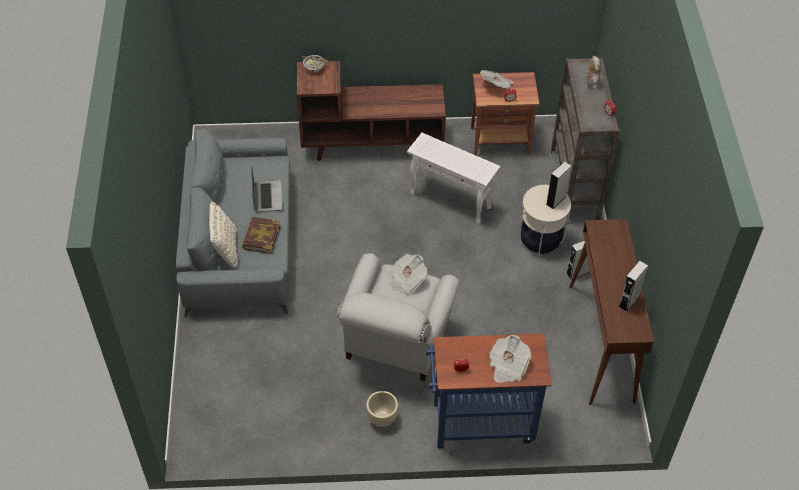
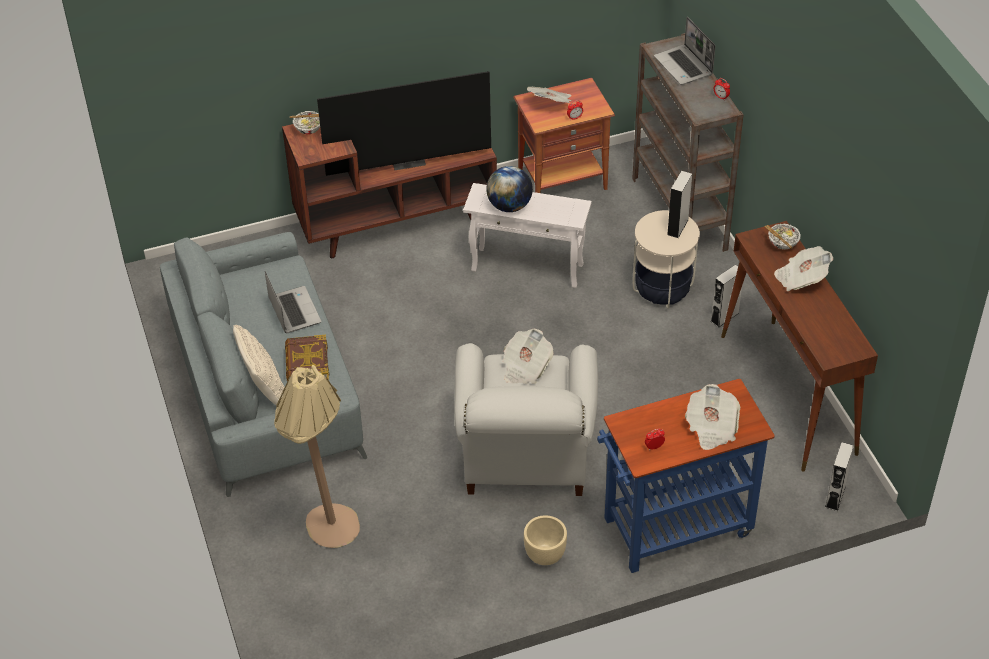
camera: 15 degrees left, 5 degrees down
plush toy [586,56,601,90] -> laptop [654,17,715,85]
grey speaker [618,261,648,312] -> grey speaker moved to [825,442,854,511]
none -> beige floor lamp [274,365,360,548]
none -> television [317,71,491,176]
none -> globe [486,166,533,212]
none -> bowl [765,224,801,250]
none -> newspaper [774,246,833,291]

